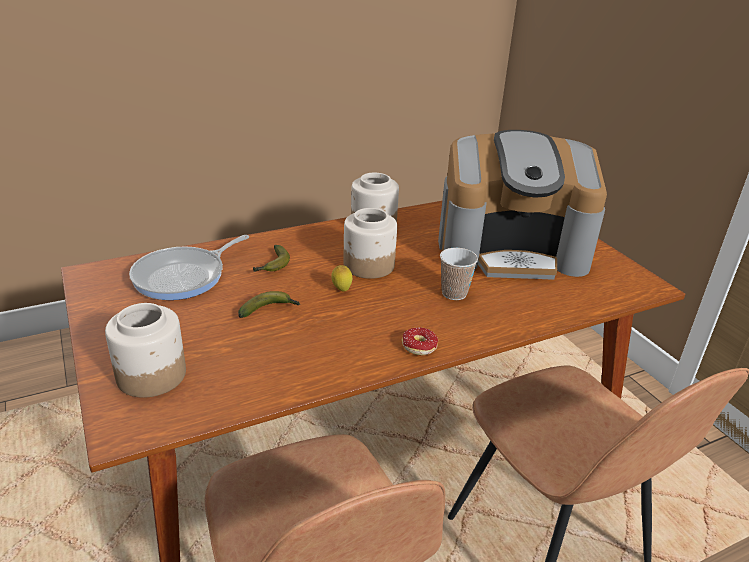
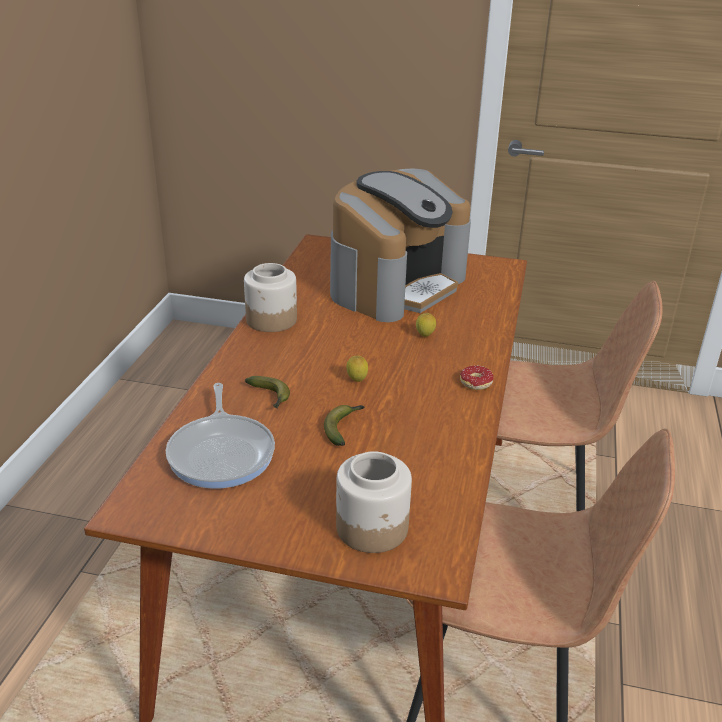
camera: 50 degrees left, 0 degrees up
jar [343,208,397,279] -> none
cup [440,248,478,300] -> lemon [416,313,436,337]

